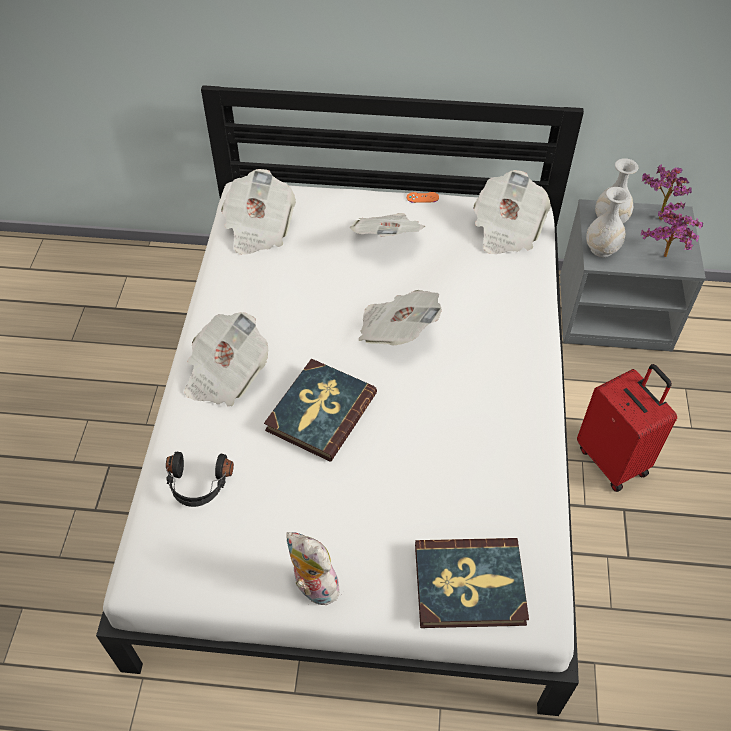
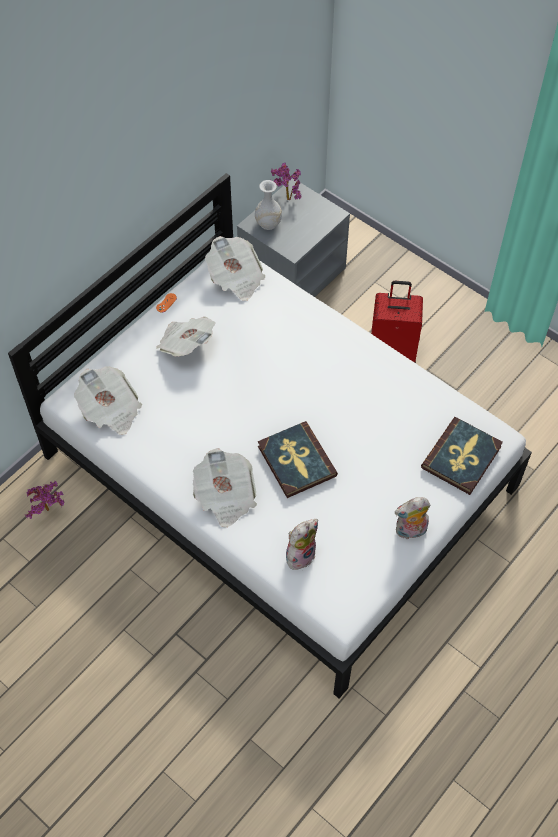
camera: 55 degrees left, 5 degrees up
black headphones [166,452,234,507] -> plush toy [286,519,318,570]
newspaper [358,290,442,346] -> none
white vase [586,187,630,257] -> none
potted plant [641,211,703,257] -> potted plant moved to [25,480,65,519]

